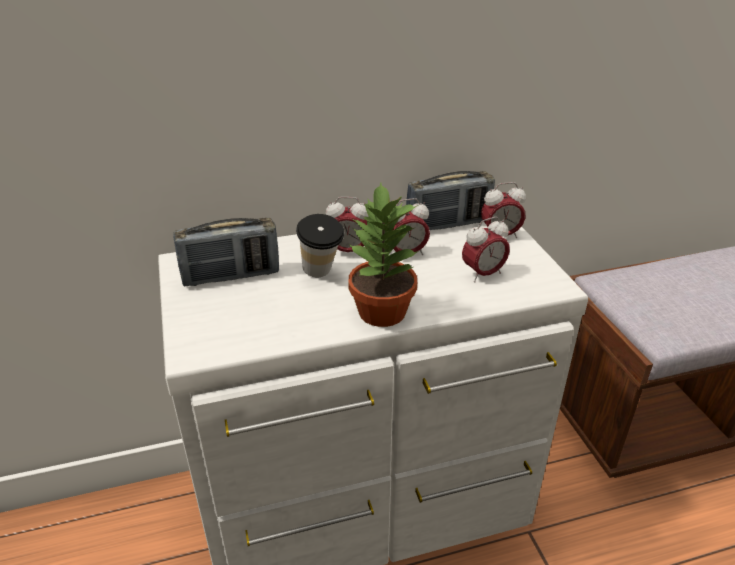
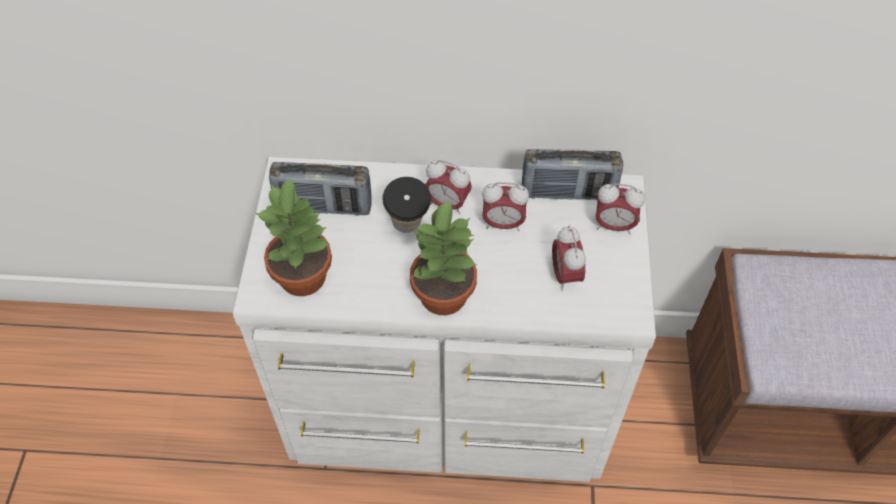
camera: 20 degrees right, 20 degrees up
alarm clock [462,217,510,283] -> alarm clock turned 90 degrees clockwise [552,226,586,291]
none -> potted plant [255,176,332,296]

